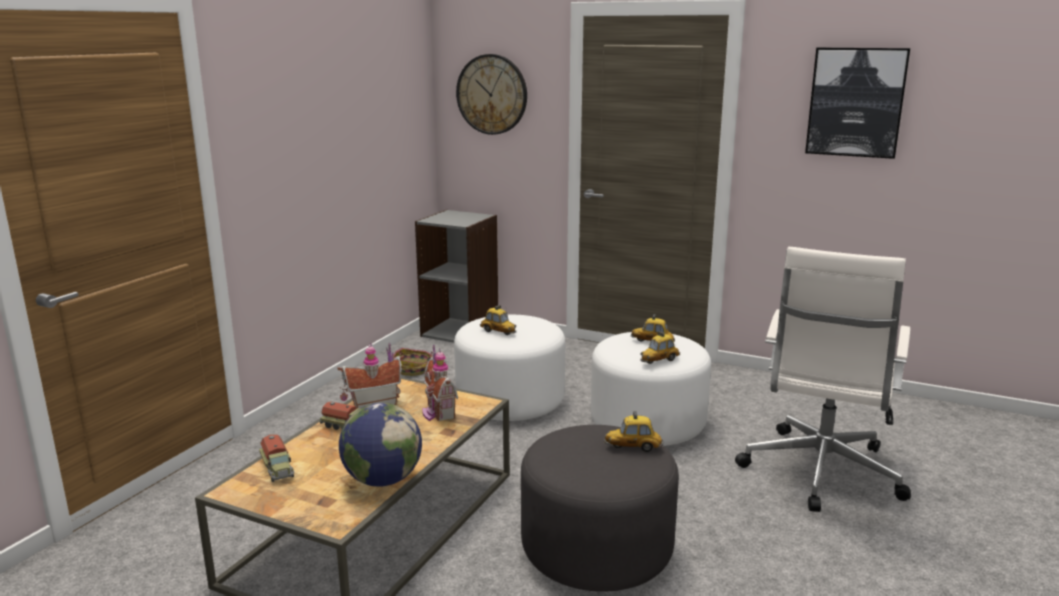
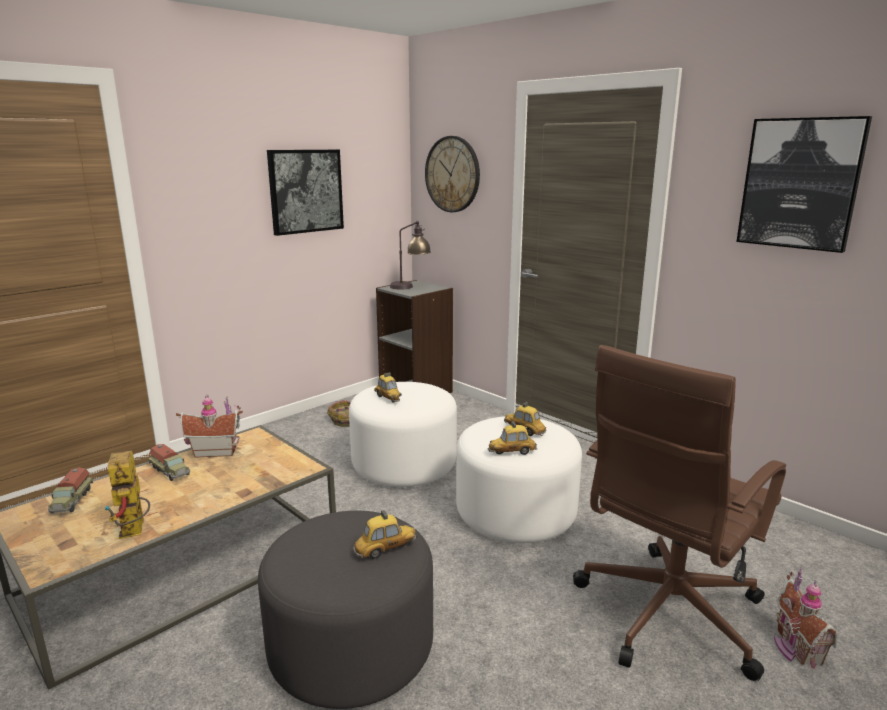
camera: 20 degrees right, 0 degrees up
globe [339,403,422,487] -> toy robot [104,451,150,539]
toy house [422,345,458,421] -> toy house moved to [774,569,838,668]
toy car [604,411,664,452] -> toy car turned 135 degrees clockwise [352,509,417,559]
white office chair [735,247,911,512] -> brown office chair [573,345,786,681]
none -> picture [267,150,344,236]
none -> table lamp [390,221,431,289]

